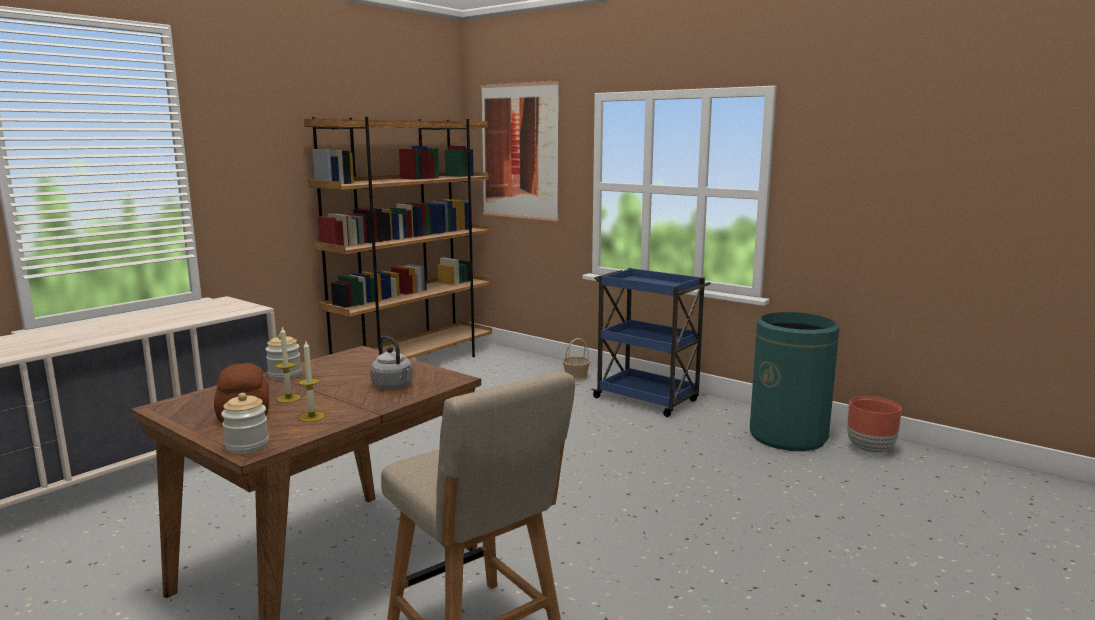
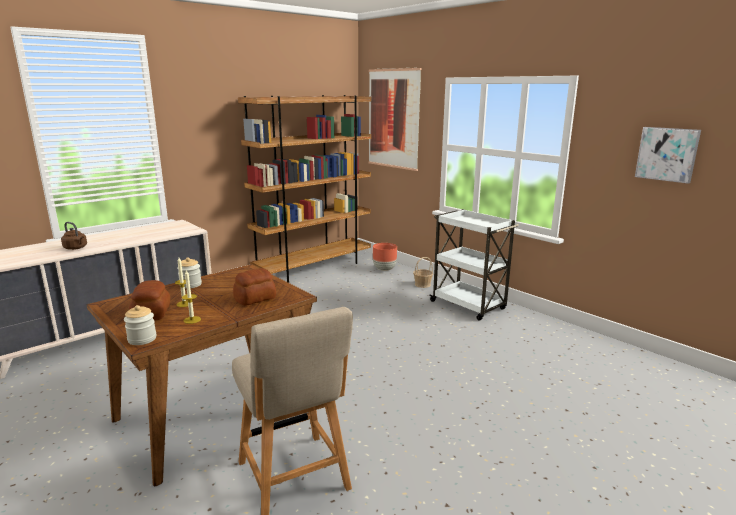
camera: 10 degrees right, 5 degrees up
grey kettle [370,336,413,389] -> bread [233,268,276,306]
blue cart [591,268,711,417] -> white cart [429,209,519,320]
green trash can [750,312,839,451] -> none
brown planter [847,396,902,453] -> brown planter moved to [373,243,397,271]
none -> brown kettle [61,222,87,250]
none -> picture [635,127,701,184]

